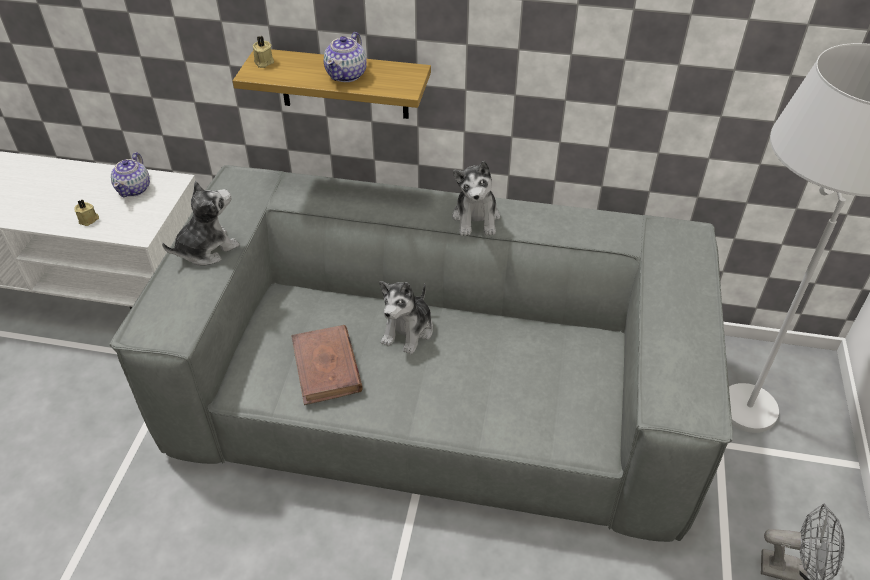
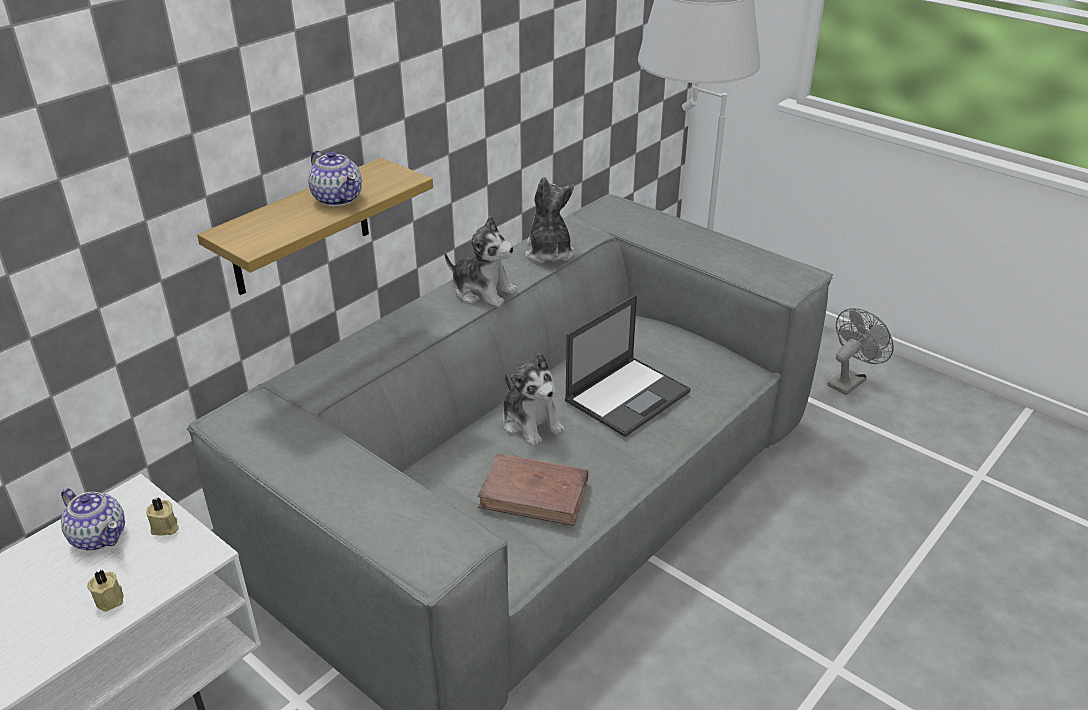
camera: 60 degrees left, 10 degrees down
plush toy [162,180,240,266] -> plush toy moved to [525,177,575,263]
beige candle [253,36,274,68] -> beige candle moved to [146,498,179,536]
none -> laptop [565,295,691,437]

